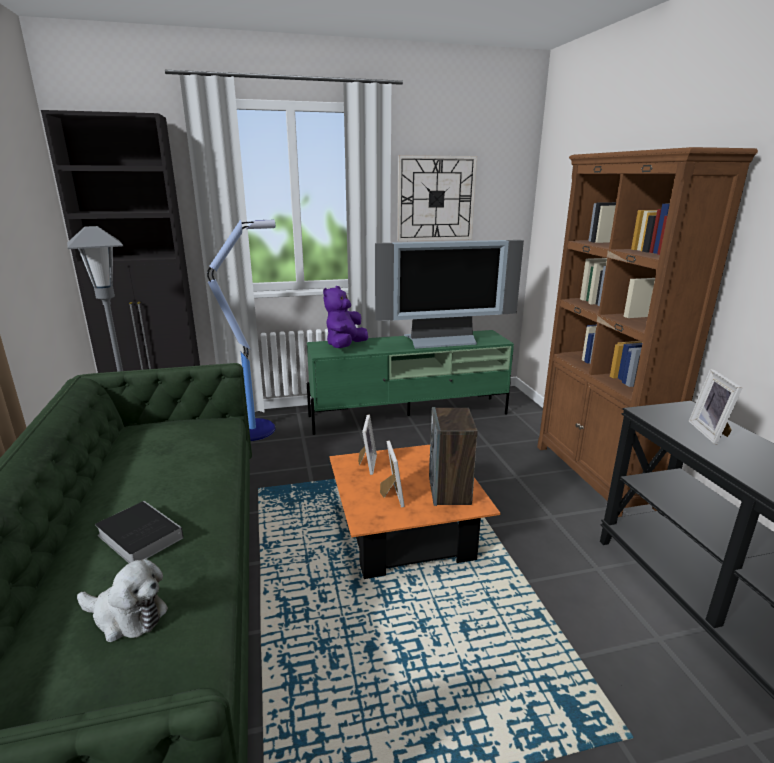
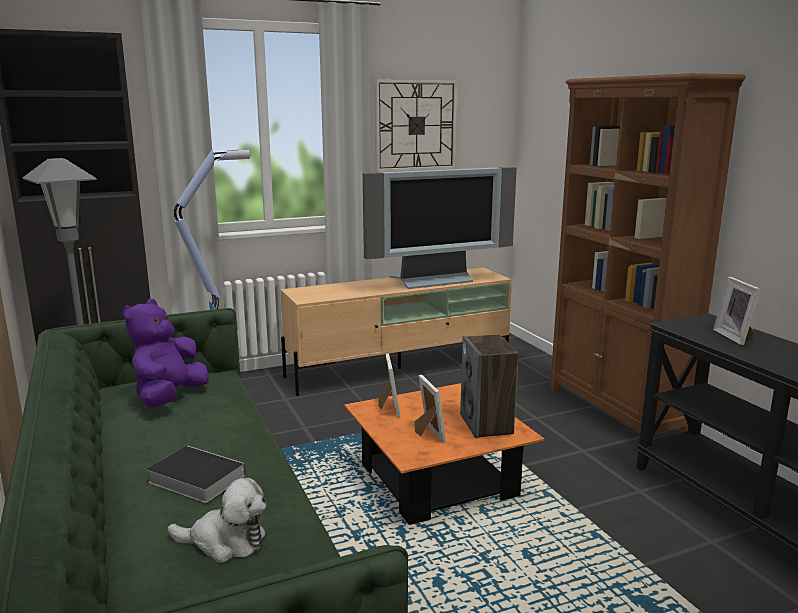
camera: 10 degrees left, 5 degrees down
green tv stand [307,330,514,435] -> beige tv stand [281,268,512,396]
purple plush toy [323,286,368,348] -> purple plush toy moved to [123,299,209,407]

